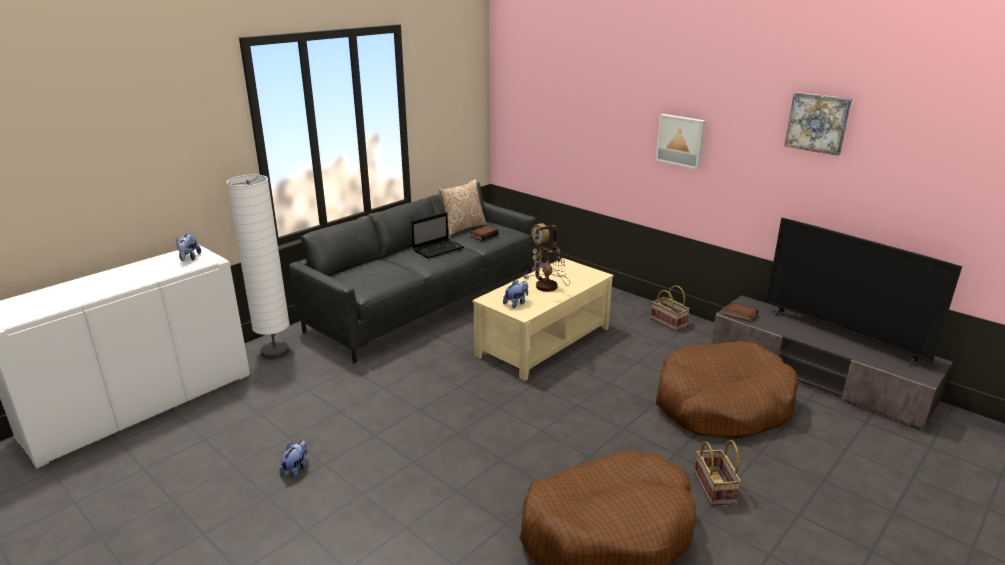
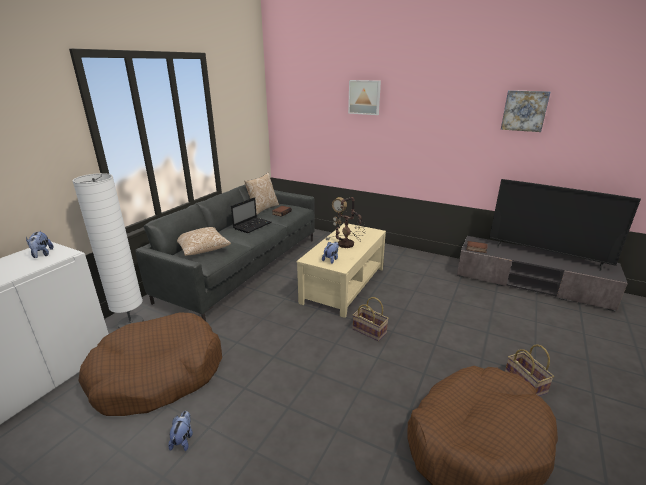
camera: 15 degrees left, 0 degrees up
basket [651,285,690,331] -> basket moved to [353,297,389,341]
picture [656,114,706,169] -> picture moved to [348,80,381,115]
brown dog bed [656,341,798,439] -> brown dog bed moved to [78,312,222,416]
none -> pillow [177,227,231,256]

